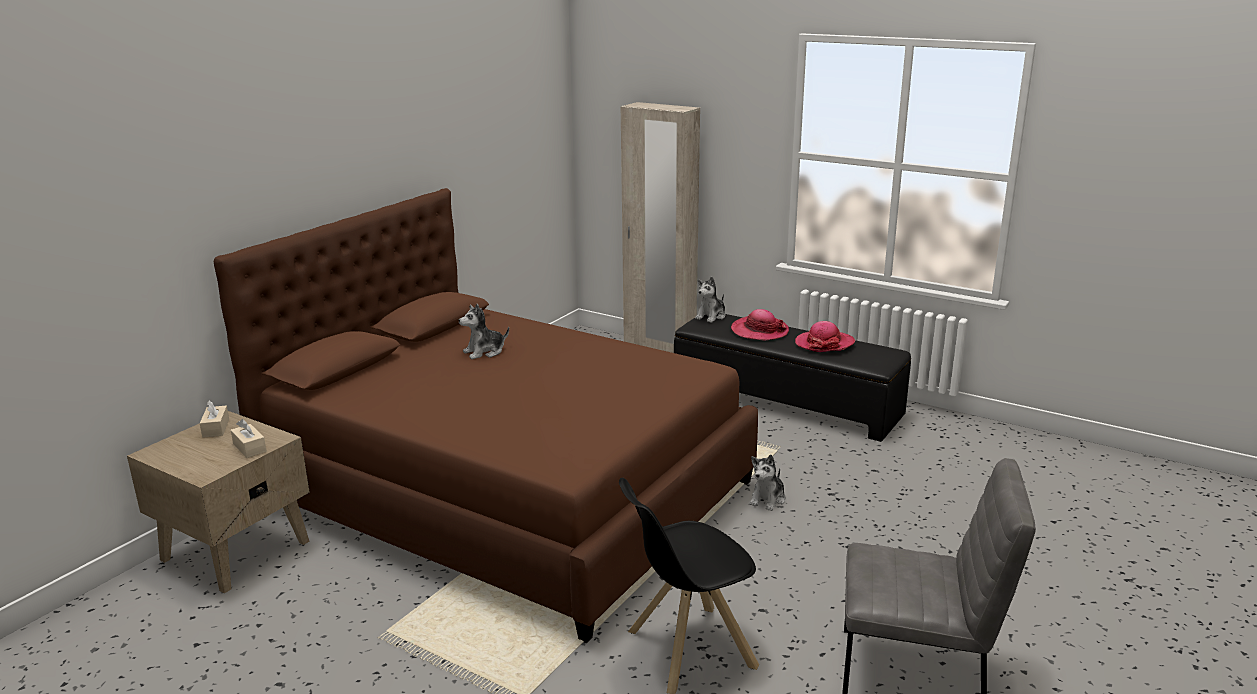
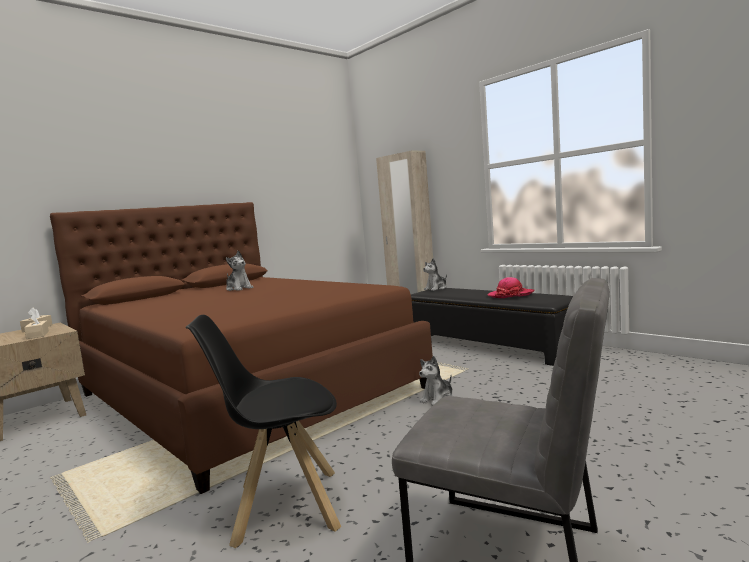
camera: 15 degrees right, 15 degrees down
plush toy [459,304,509,359] -> plush toy turned 120 degrees counterclockwise [226,251,253,291]
hat [731,309,789,340] -> none

